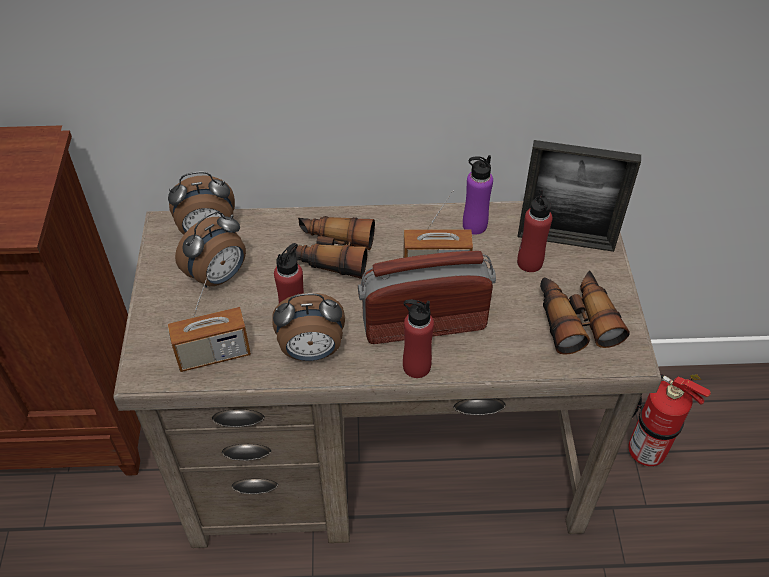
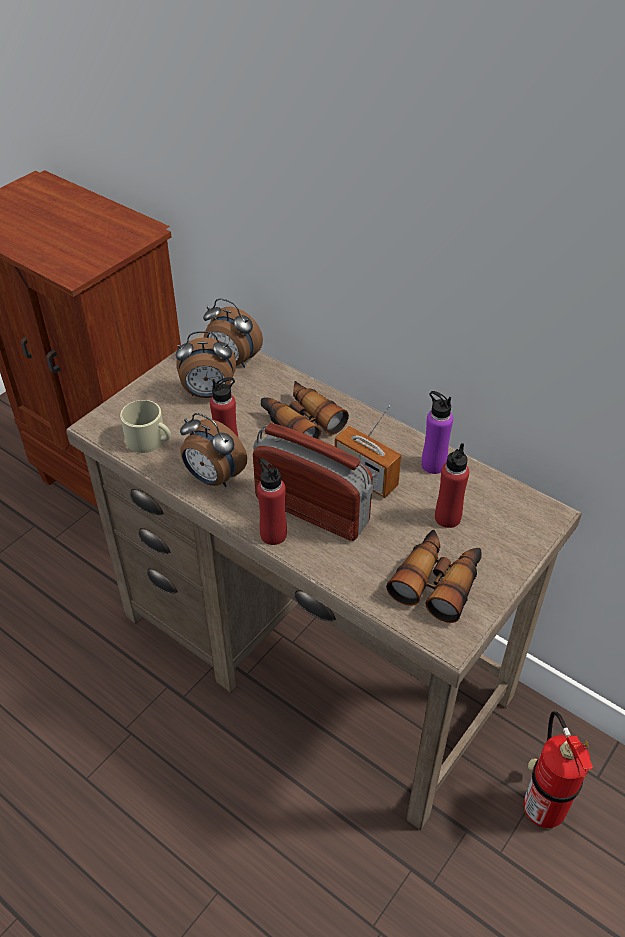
camera: 40 degrees right, 5 degrees down
radio [168,273,251,372] -> beige mug [120,400,171,453]
picture frame [517,140,641,252] -> none

